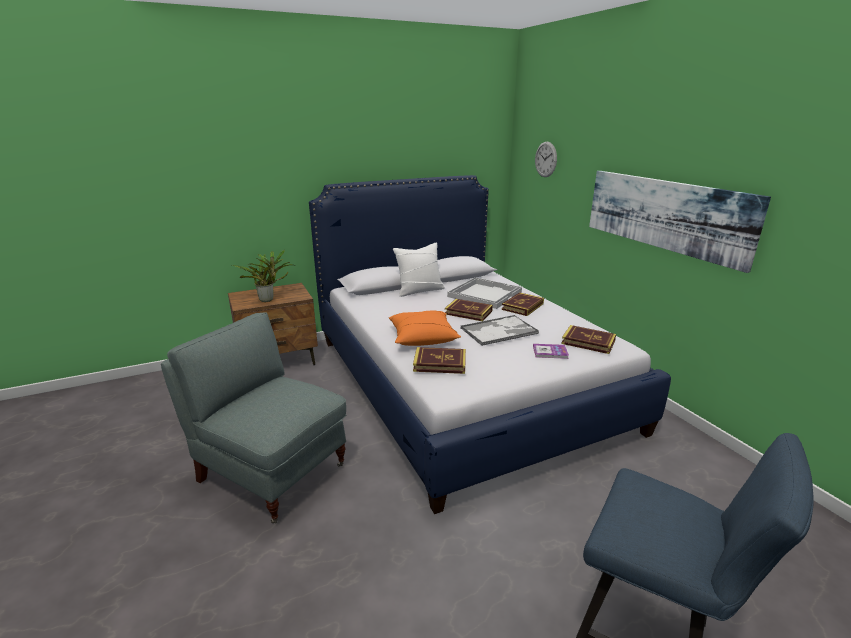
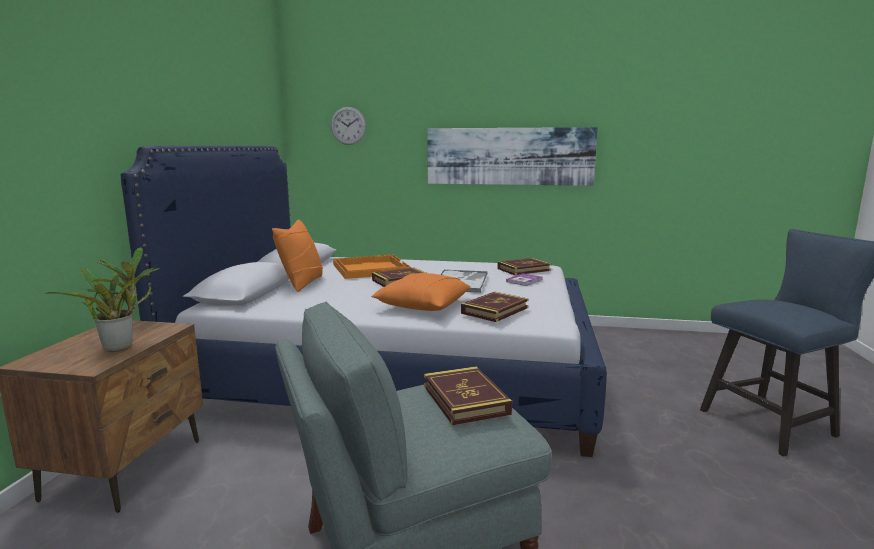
camera: 55 degrees left, 10 degrees down
white pillow [393,242,445,297] -> orange pillow [272,219,323,292]
white tray [447,277,522,309] -> orange tray [333,255,411,279]
book [502,292,544,316] -> book moved to [424,366,512,425]

